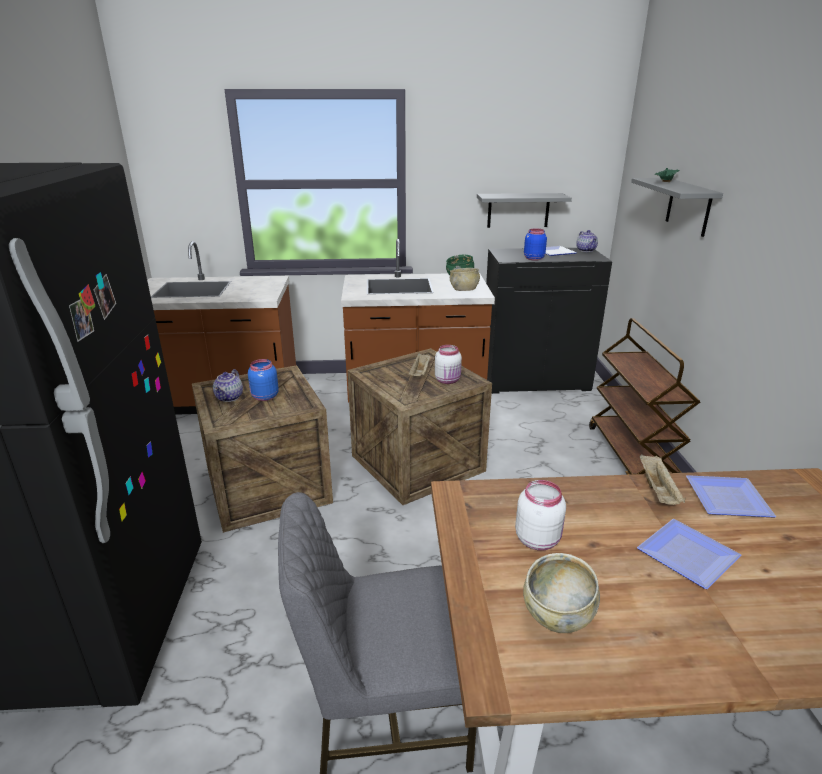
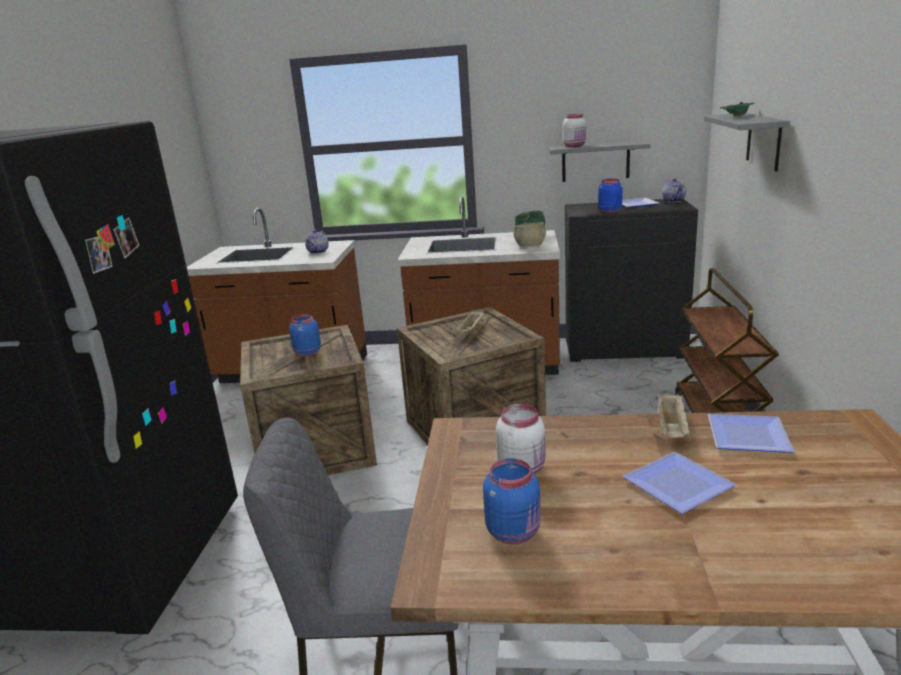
camera: 10 degrees right, 5 degrees down
teapot [213,369,243,402] -> teapot moved to [305,230,329,254]
white jar [435,345,462,384] -> white jar moved to [563,114,586,147]
beige bowl [523,553,600,633] -> blue jar [483,458,541,544]

